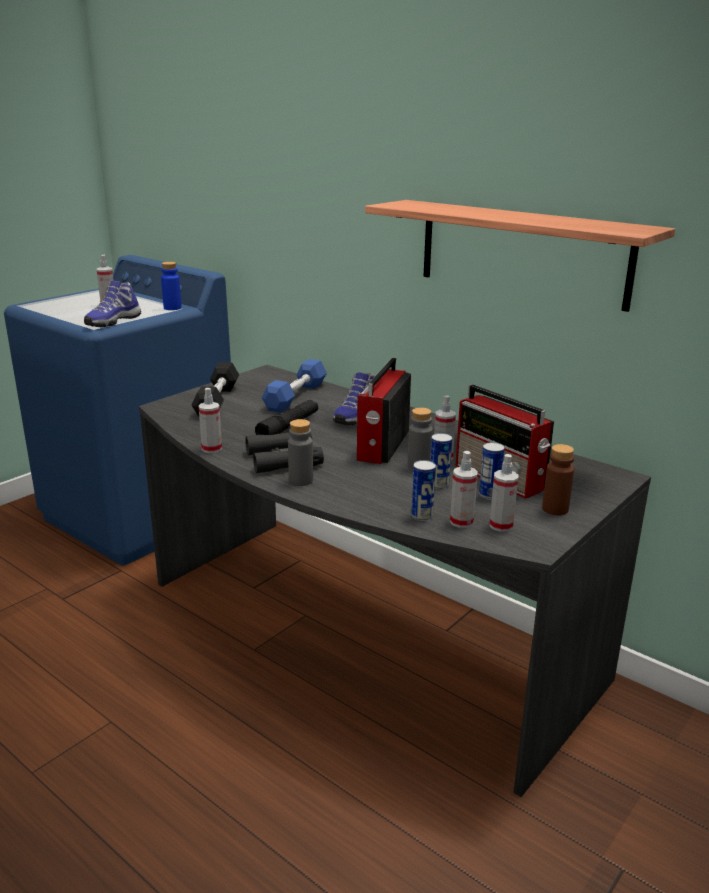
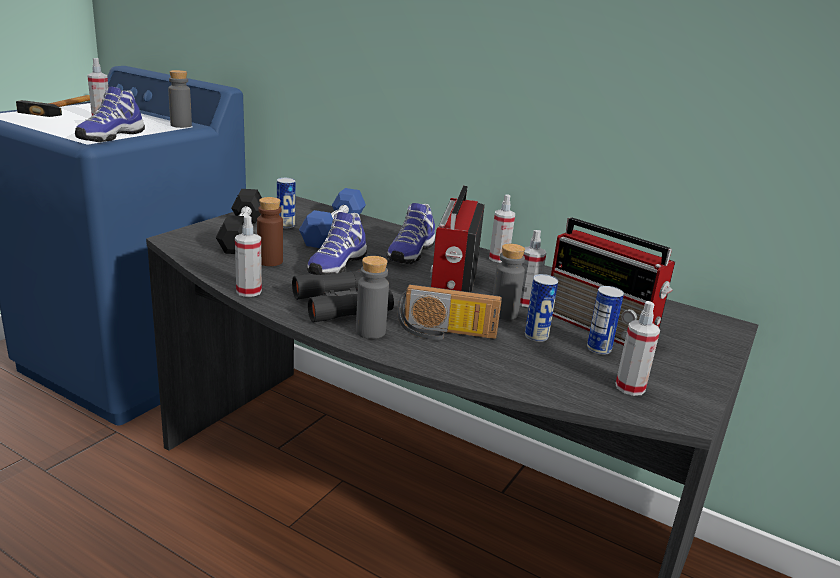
camera: 10 degrees left, 0 degrees up
blue bottle [161,262,181,310] -> grey bottle [168,70,192,128]
black flashlight [255,400,318,435] -> shoe [307,212,367,275]
shelf [365,200,675,312] -> none
can [411,460,436,521] -> can moved to [277,178,296,228]
spray bottle [450,451,478,528] -> spray bottle moved to [489,194,515,263]
brown bottle [542,444,574,515] -> brown bottle moved to [257,197,283,266]
none -> hammer [16,95,90,117]
none -> radio [397,284,502,340]

